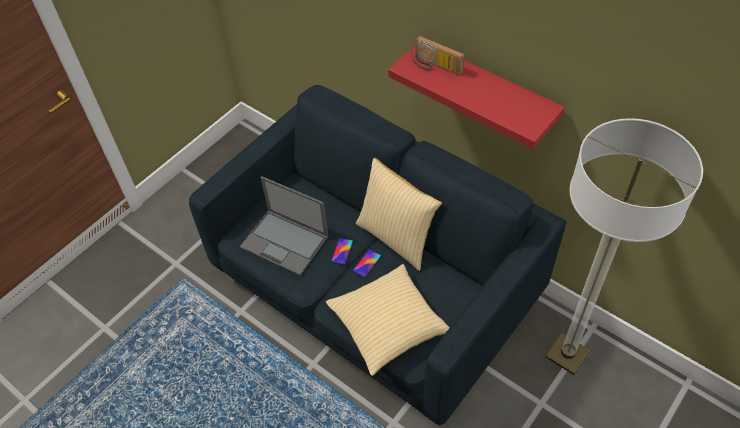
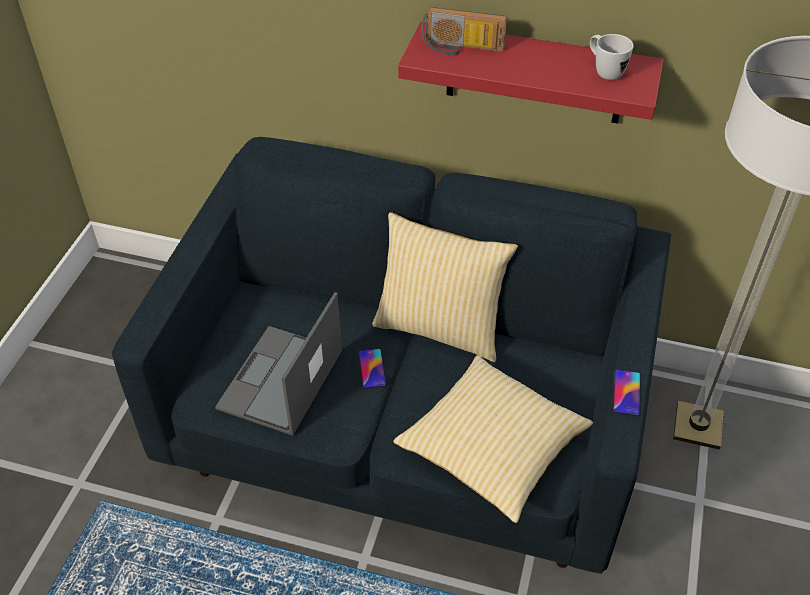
camera: 25 degrees left, 5 degrees down
laptop [240,176,328,276] -> laptop turned 105 degrees clockwise [215,292,342,436]
phone [353,249,381,278] -> phone moved to [613,370,640,416]
none -> white mug [590,34,634,80]

